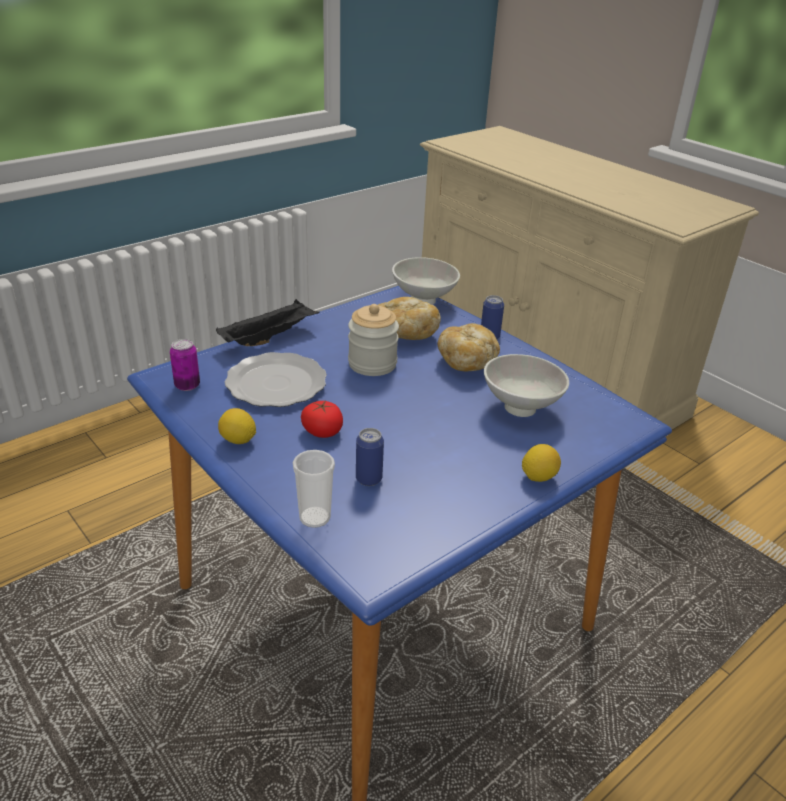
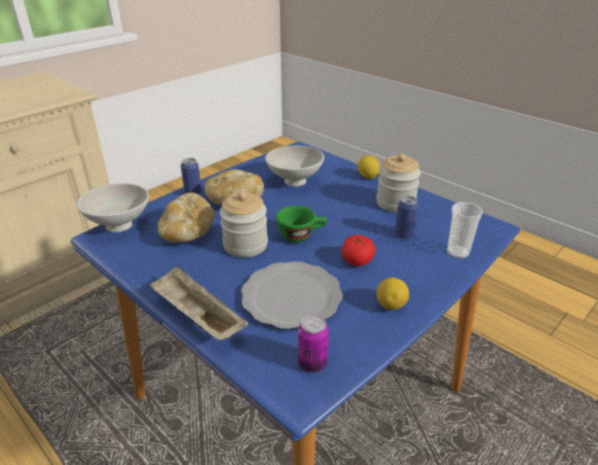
camera: 95 degrees left, 0 degrees up
black tray [216,299,320,346] -> beige tray [150,266,248,340]
none -> green cup [276,206,327,243]
none -> jar [376,154,421,213]

